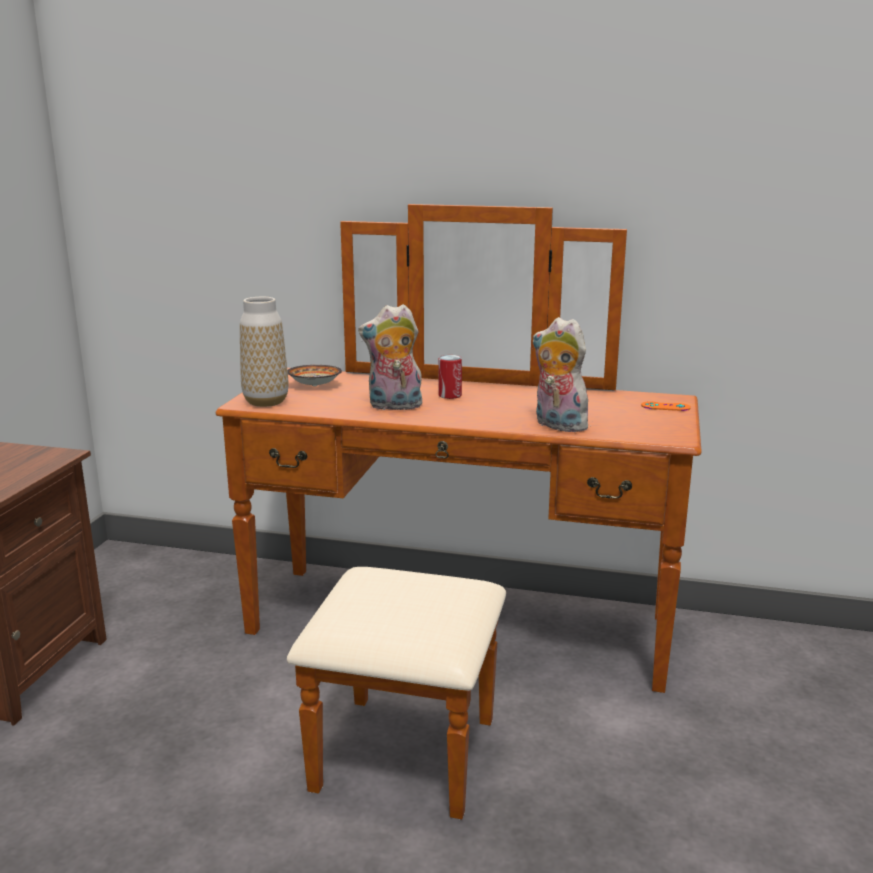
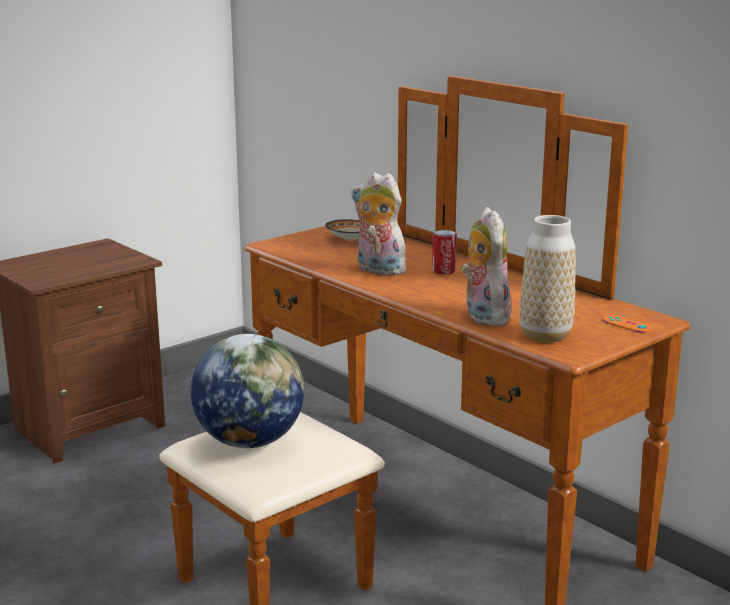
camera: 35 degrees right, 0 degrees up
vase [240,297,288,407] -> vase moved to [519,215,575,343]
none -> globe [191,334,304,448]

